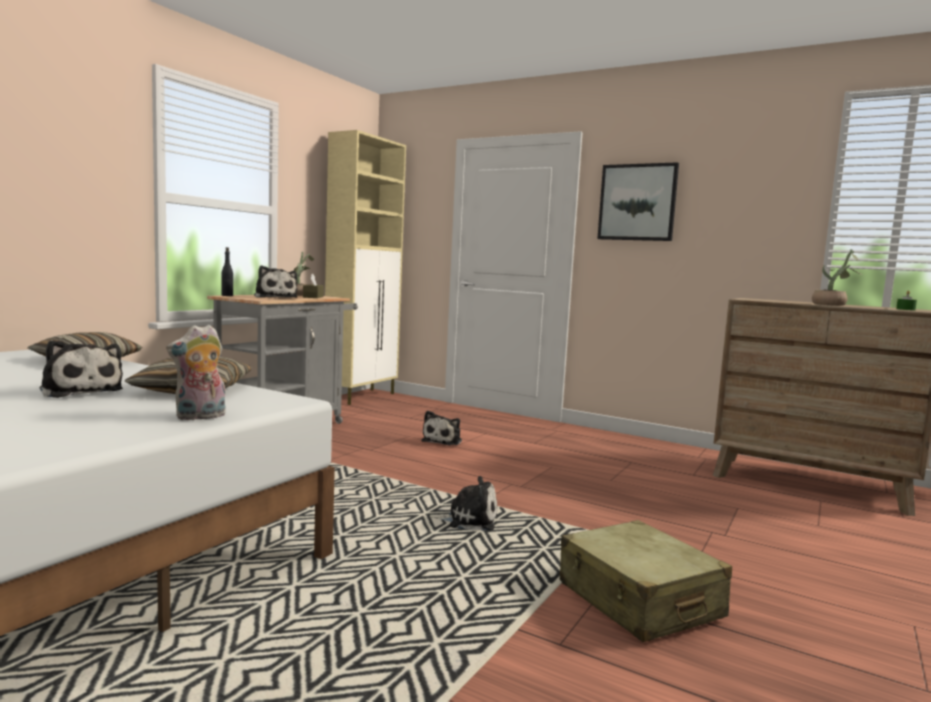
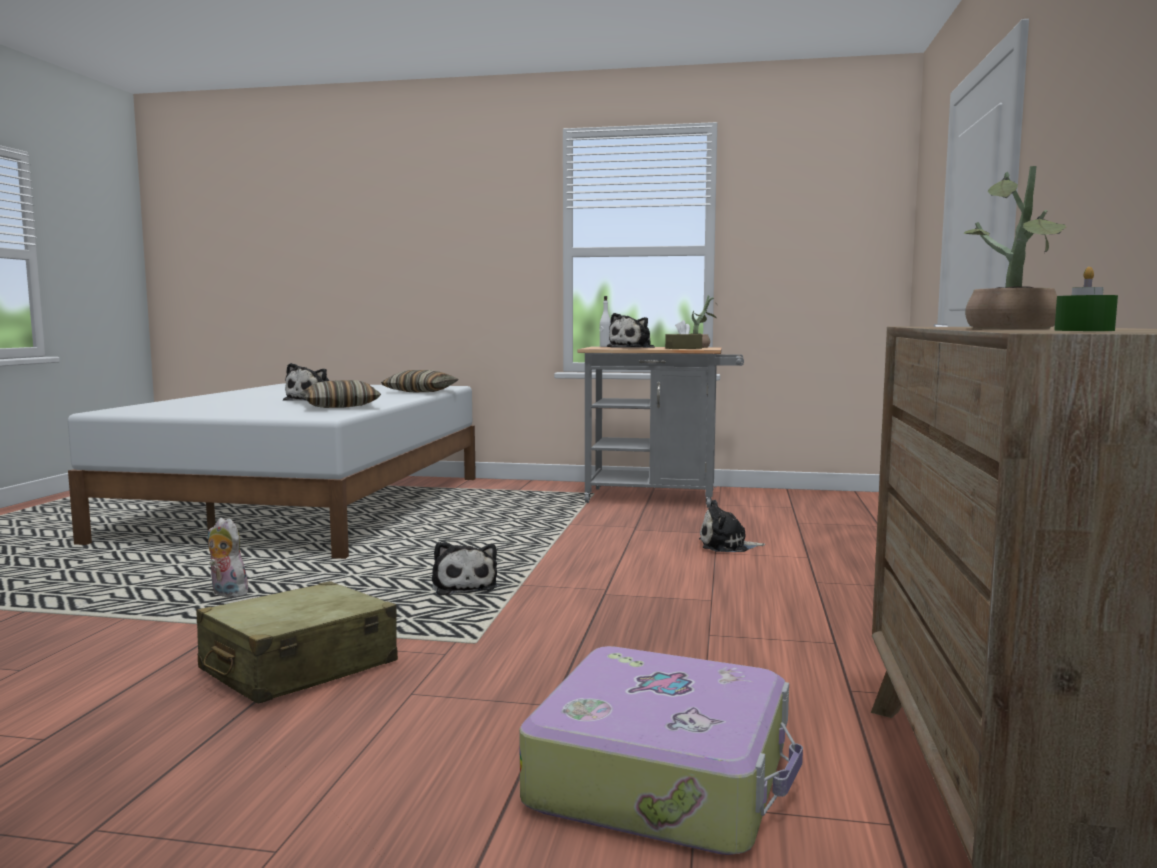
camera: 70 degrees right, 0 degrees up
plush toy [166,325,226,421] -> plush toy moved to [208,518,248,597]
black bottle [221,247,233,296] -> white bottle [599,296,611,347]
beige cabinet [325,130,406,405] -> none
picture [597,162,679,241] -> none
none -> suitcase [519,646,803,855]

